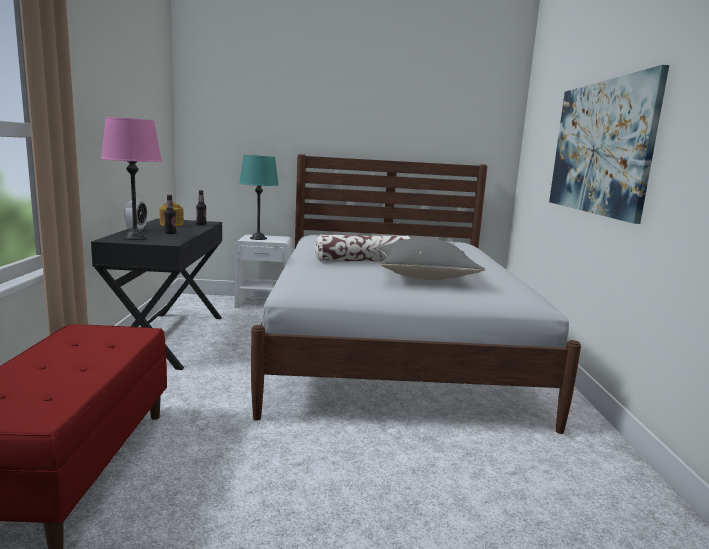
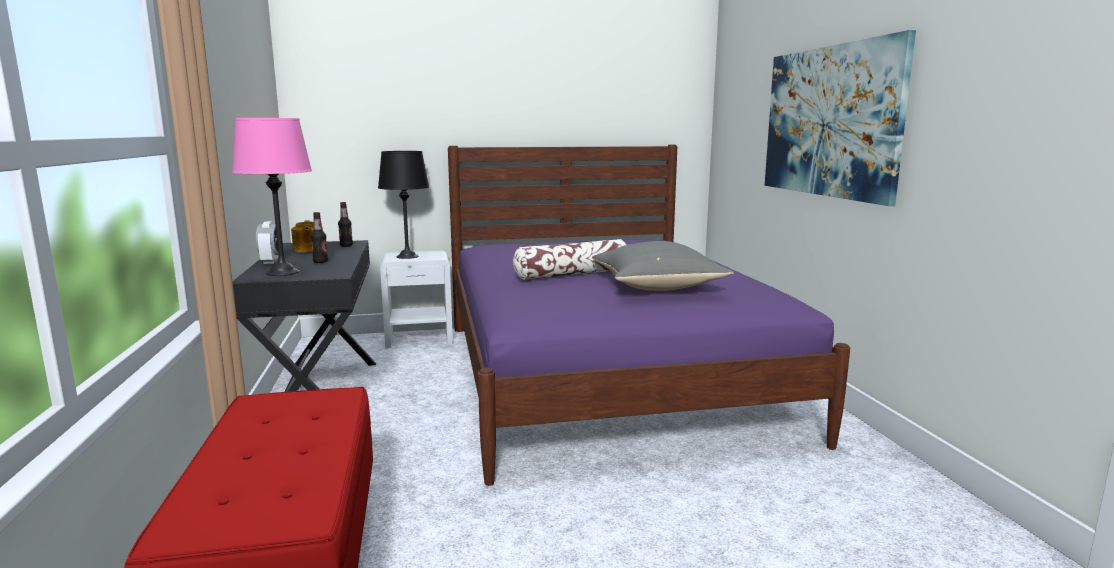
camera: 10 degrees left, 0 degrees up
turquoise table lamp [239,155,279,240] -> black table lamp [378,151,429,259]
white bed [251,154,581,434] -> purple bed [448,145,850,486]

